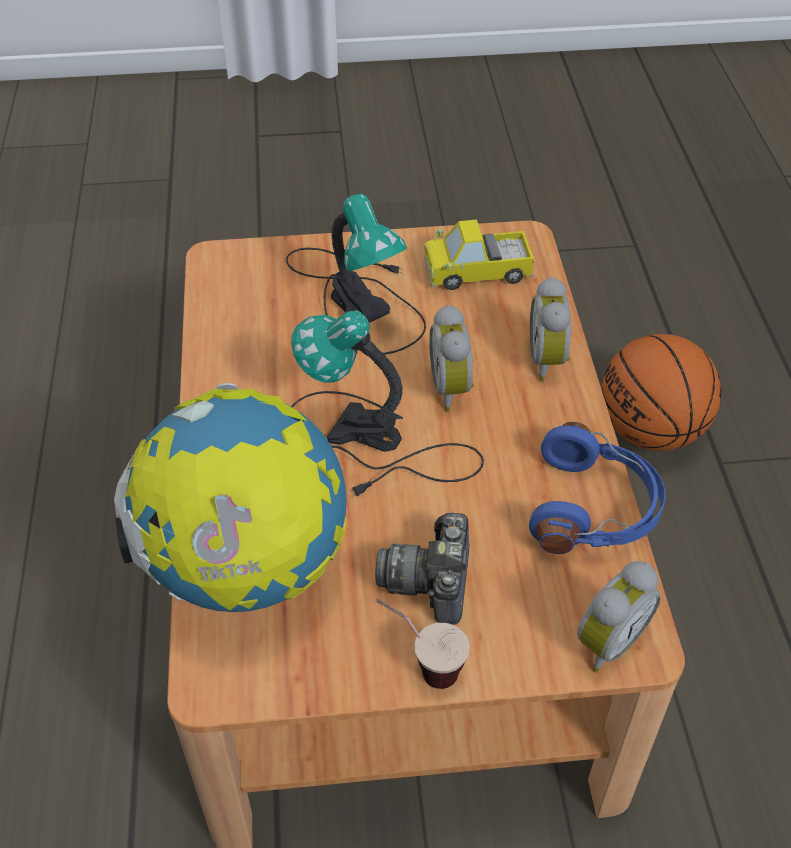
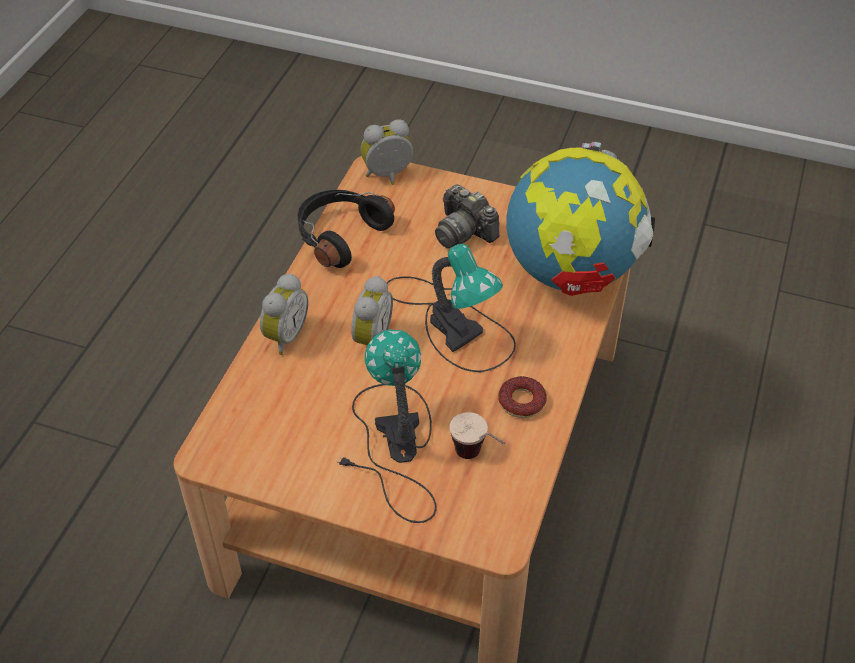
camera: 155 degrees left, 0 degrees up
camera [375,511,469,625] -> camera turned 105 degrees clockwise [435,184,499,248]
cup [375,599,470,689] -> cup moved to [449,412,505,459]
toy truck [424,219,535,290] -> none
blue headphones [529,422,666,554] -> black headphones [297,190,395,268]
basketball [602,334,721,451] -> none
none -> donut [498,376,547,418]

